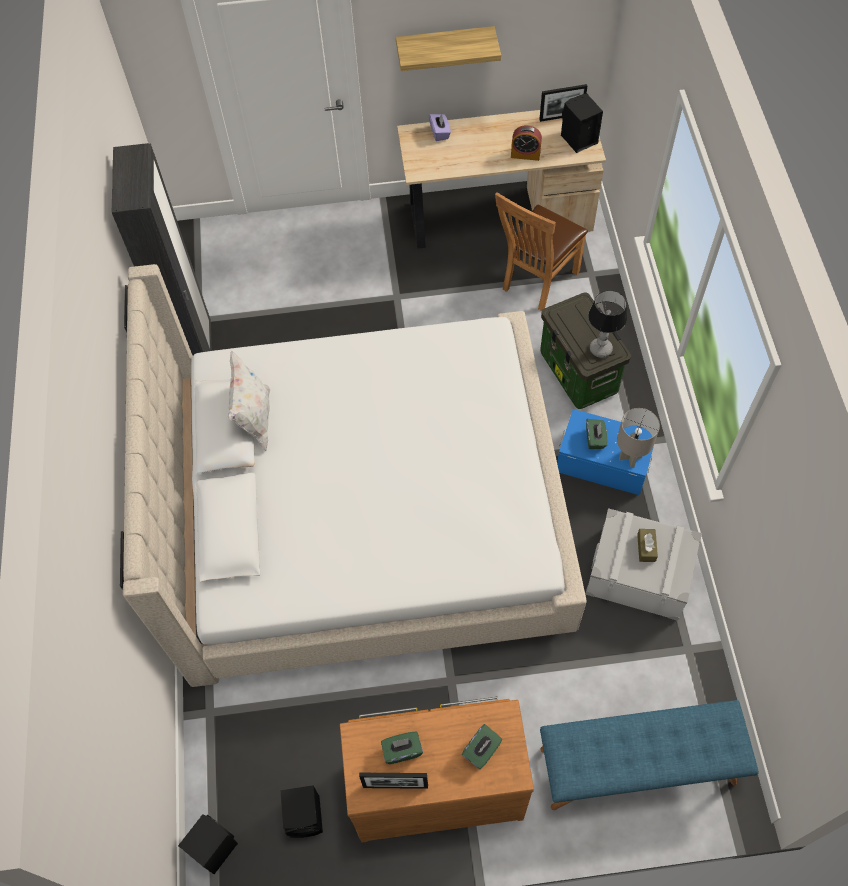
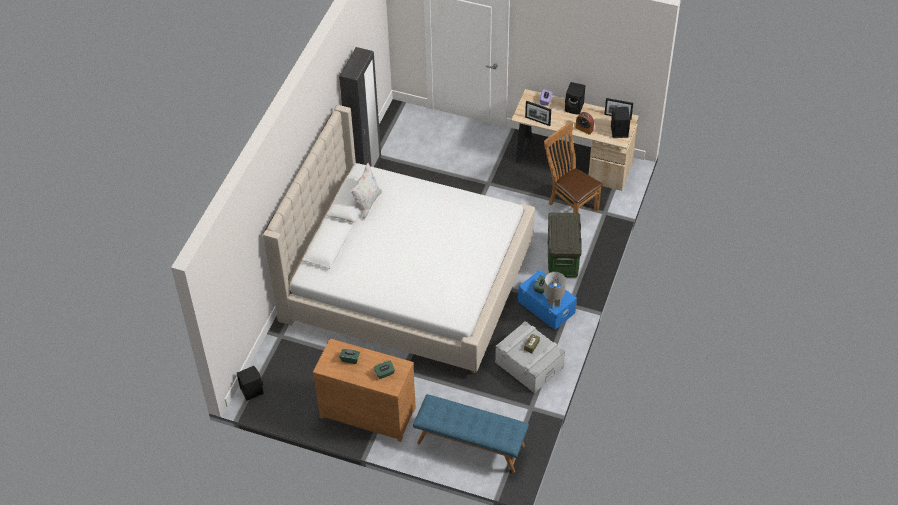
camera: 25 degrees right, 10 degrees down
black speaker [280,785,323,838] -> black speaker moved to [565,82,585,115]
picture frame [359,773,428,789] -> picture frame moved to [525,101,551,126]
shelf [396,26,501,71] -> none
brown chair [495,192,588,311] -> brown chair turned 75 degrees clockwise [544,122,603,213]
table lamp [588,290,627,358] -> none

